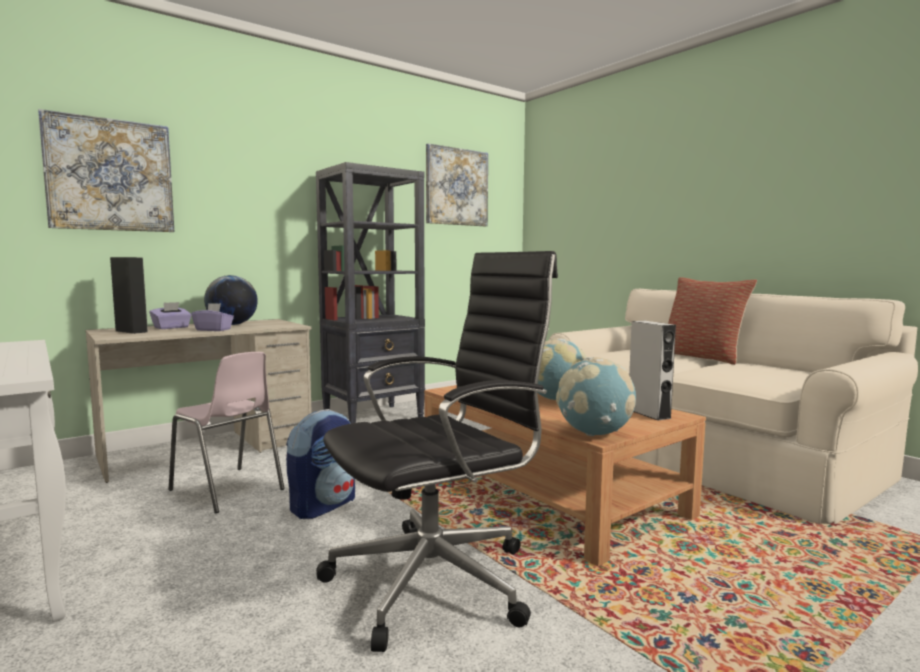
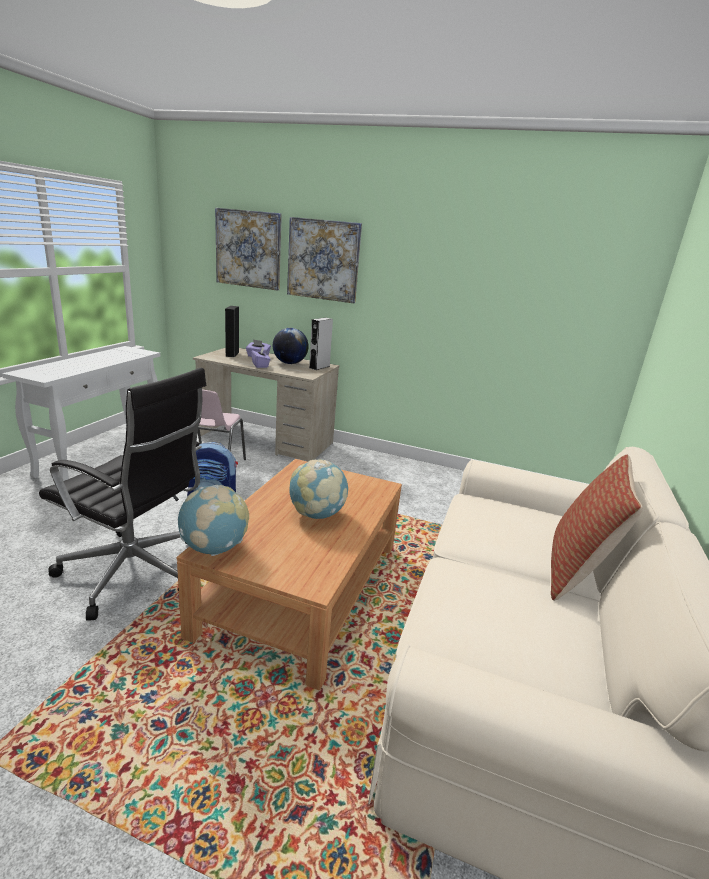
camera: 55 degrees right, 15 degrees up
black bookcase [316,162,425,424] -> none
picture [426,143,488,226] -> picture moved to [287,217,362,303]
grey speaker [629,321,676,421] -> grey speaker moved to [309,318,333,370]

